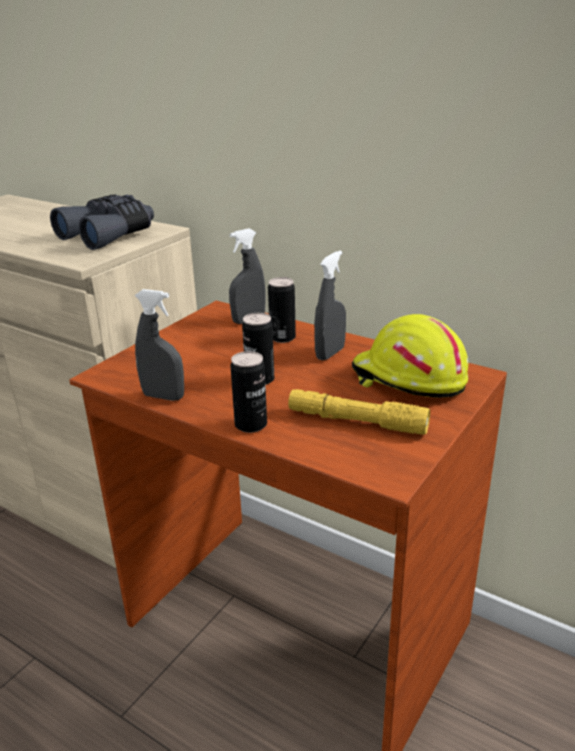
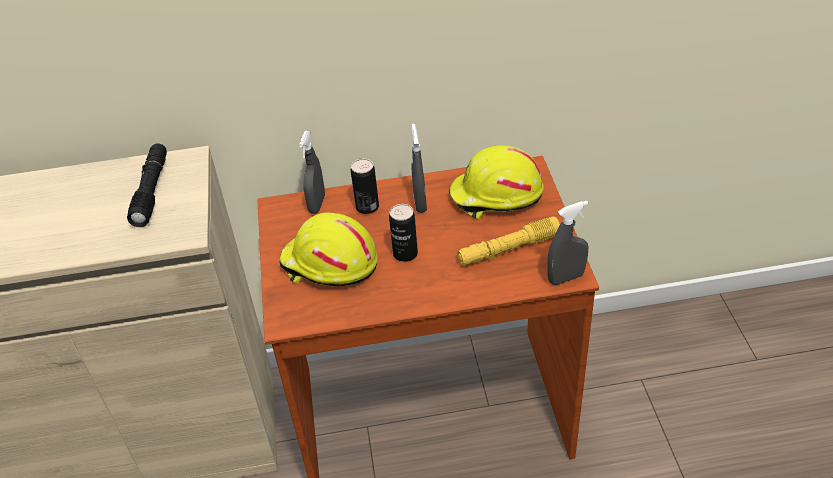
camera: 40 degrees left, 15 degrees up
grey binoculars [50,195,154,250] -> black flashlight [127,144,167,227]
grey spray bottle [135,289,184,401] -> grey spray bottle moved to [547,201,589,285]
can [230,351,267,433] -> none
none -> yellow hard hat [279,212,378,287]

